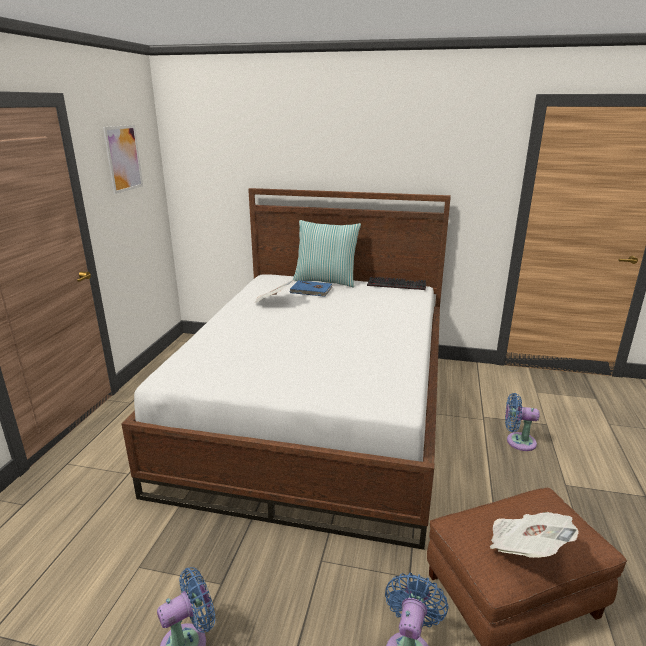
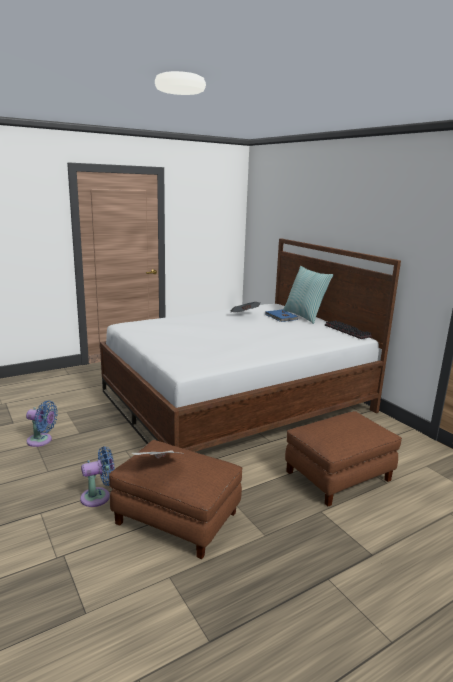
camera: 45 degrees right, 5 degrees down
picture [103,125,143,194] -> none
blue fan [505,393,540,451] -> brown ottoman [285,411,402,507]

